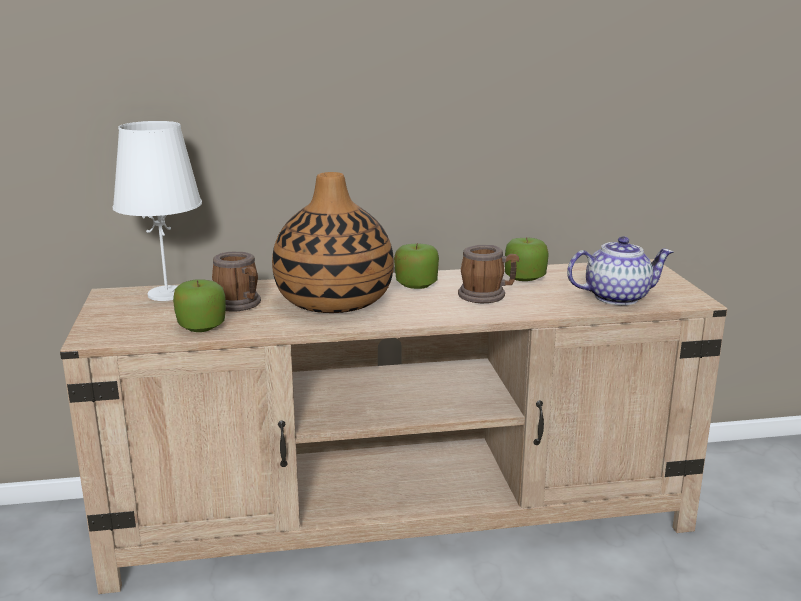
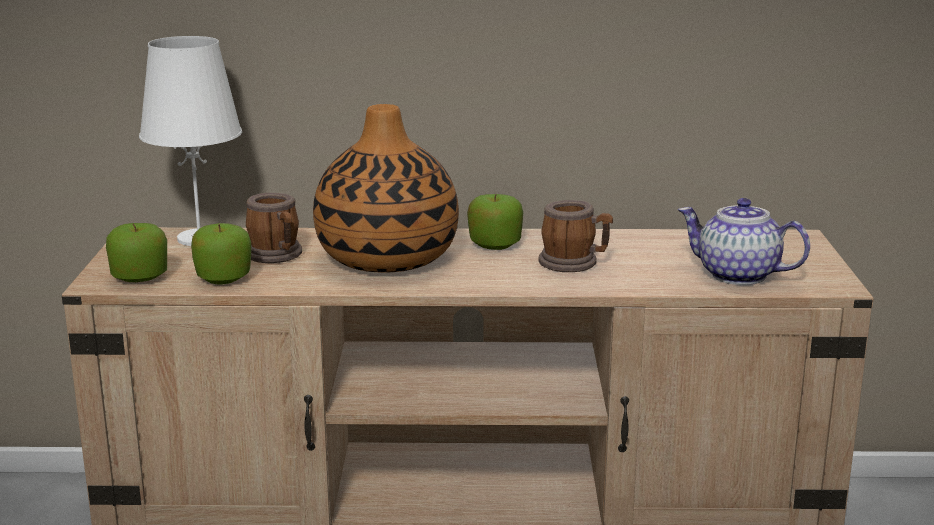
camera: 10 degrees right, 0 degrees up
apple [505,237,549,281] -> apple moved to [106,223,167,282]
teapot [567,236,673,305] -> teapot turned 150 degrees counterclockwise [678,198,810,285]

